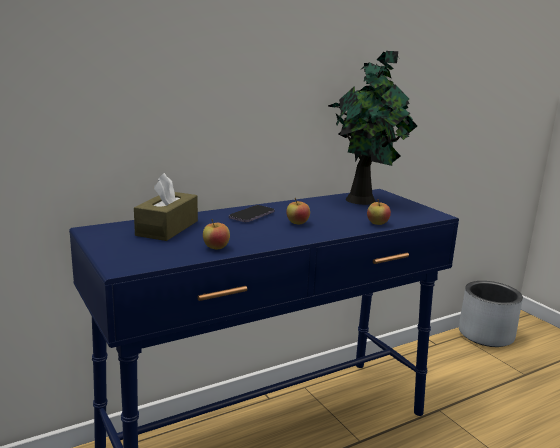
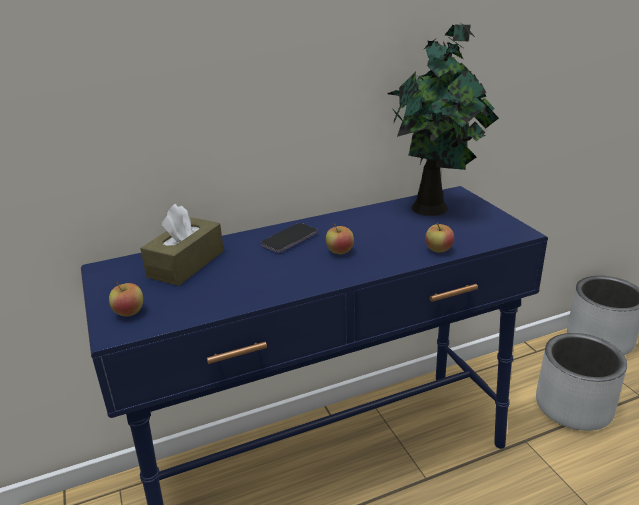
camera: 10 degrees right, 10 degrees up
apple [203,219,230,249] -> apple moved to [109,282,143,316]
none -> grey planter [536,333,627,431]

